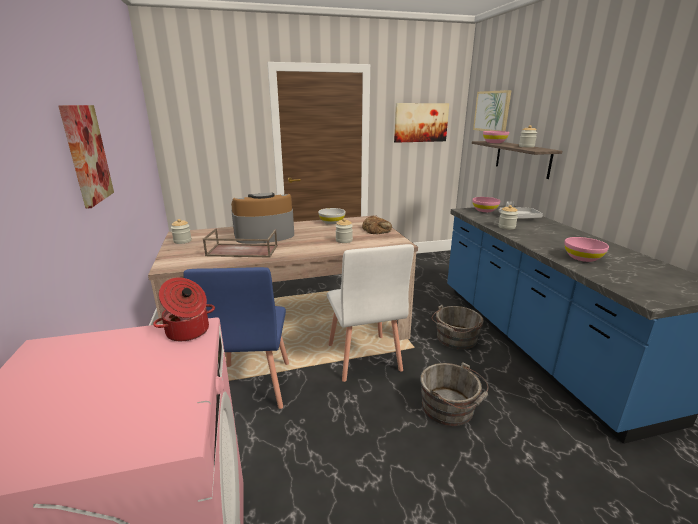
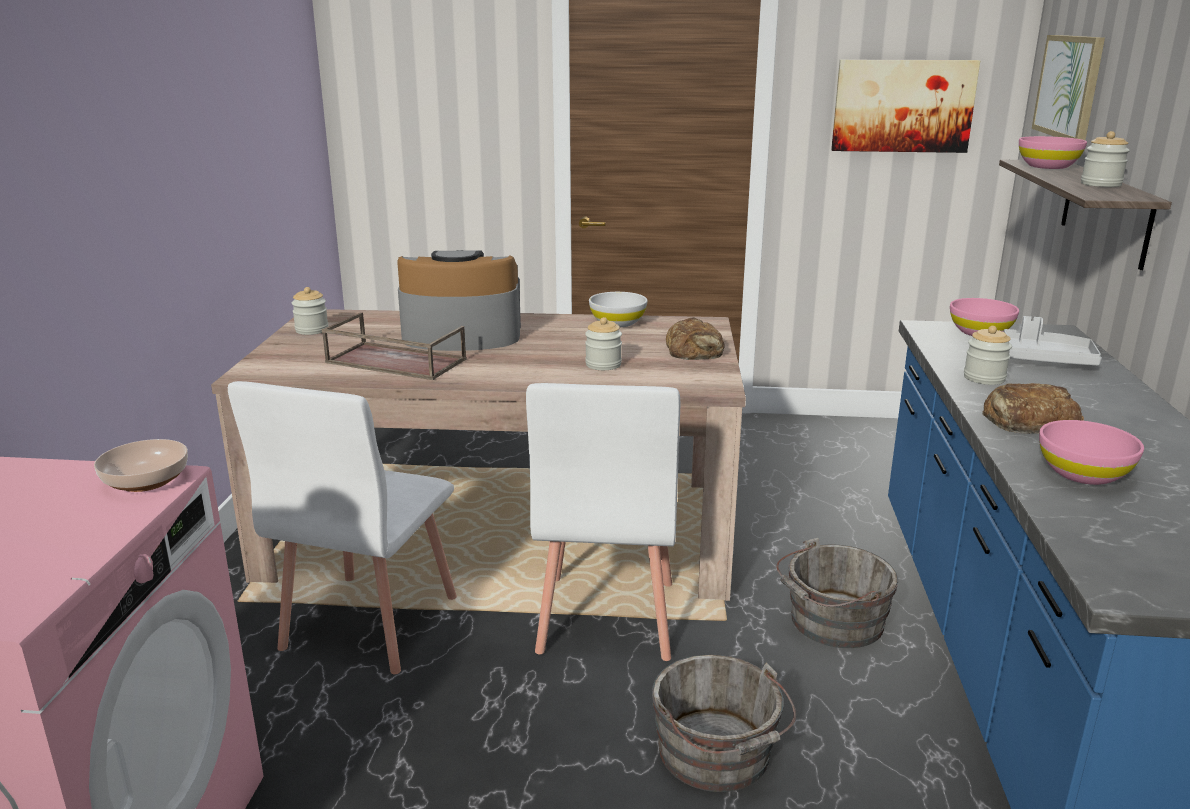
camera: 20 degrees right, 0 degrees up
picture [58,105,114,209] -> none
cooking pot [153,277,215,341] -> bowl [94,439,188,492]
blue chair [183,267,289,409] -> white chair [228,381,457,674]
none -> bread [982,383,1084,434]

